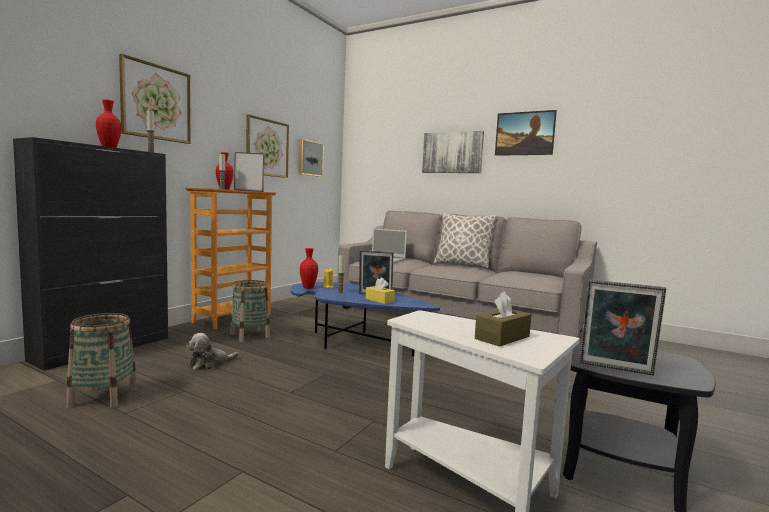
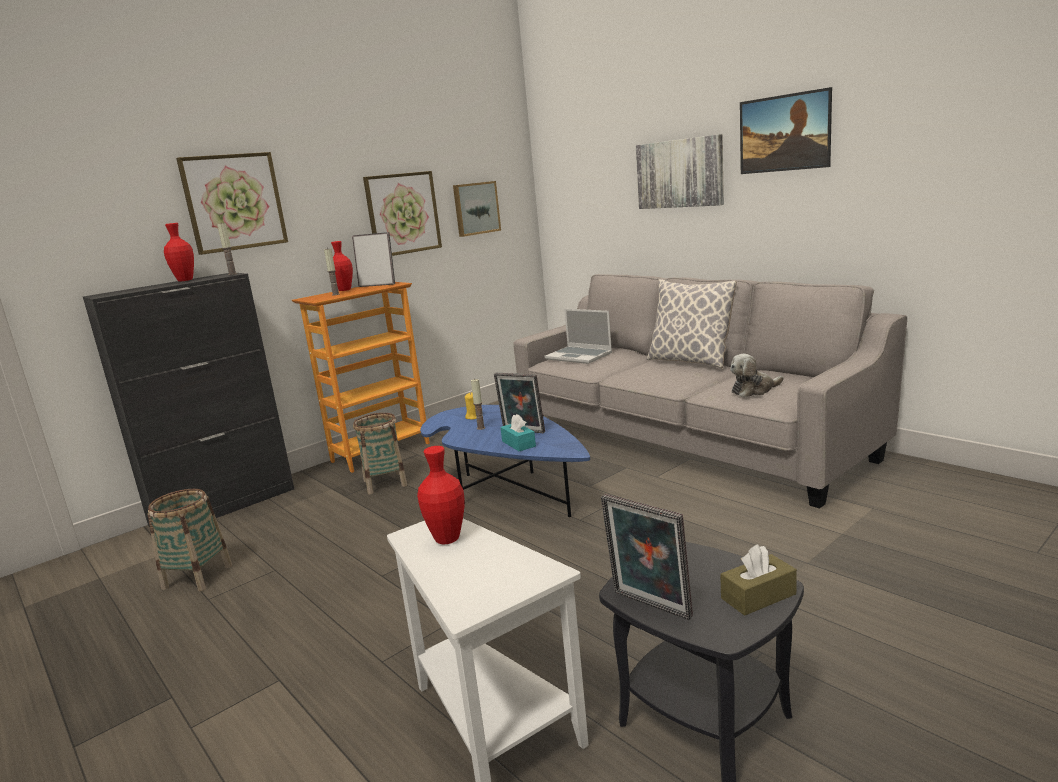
camera: 20 degrees right, 10 degrees up
plush toy [187,333,239,370] -> plush toy moved to [730,354,784,397]
red vase [300,248,318,289] -> red vase moved to [417,446,465,544]
yellow tissue box [365,278,395,304] -> turquoise tissue box [500,414,536,451]
brown tissue box [475,291,531,347] -> brown tissue box moved to [720,544,797,616]

